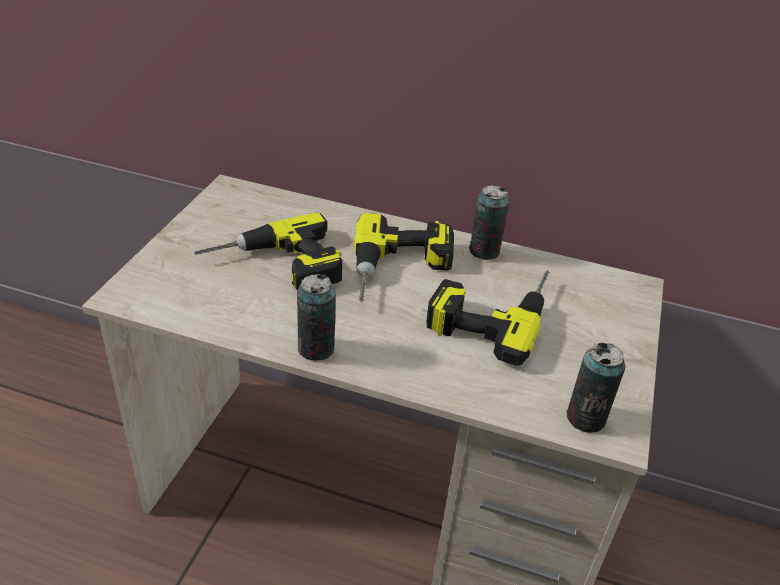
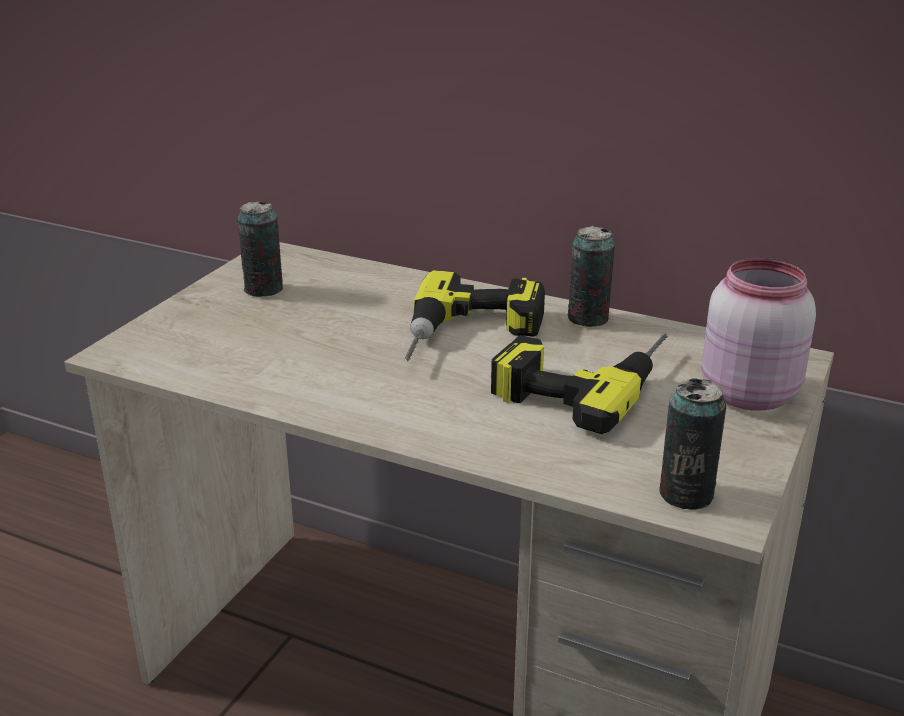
camera: 10 degrees right, 10 degrees down
power drill [194,213,342,290] -> none
can [297,274,336,361] -> can moved to [237,201,283,297]
none -> pink jar [701,258,816,410]

